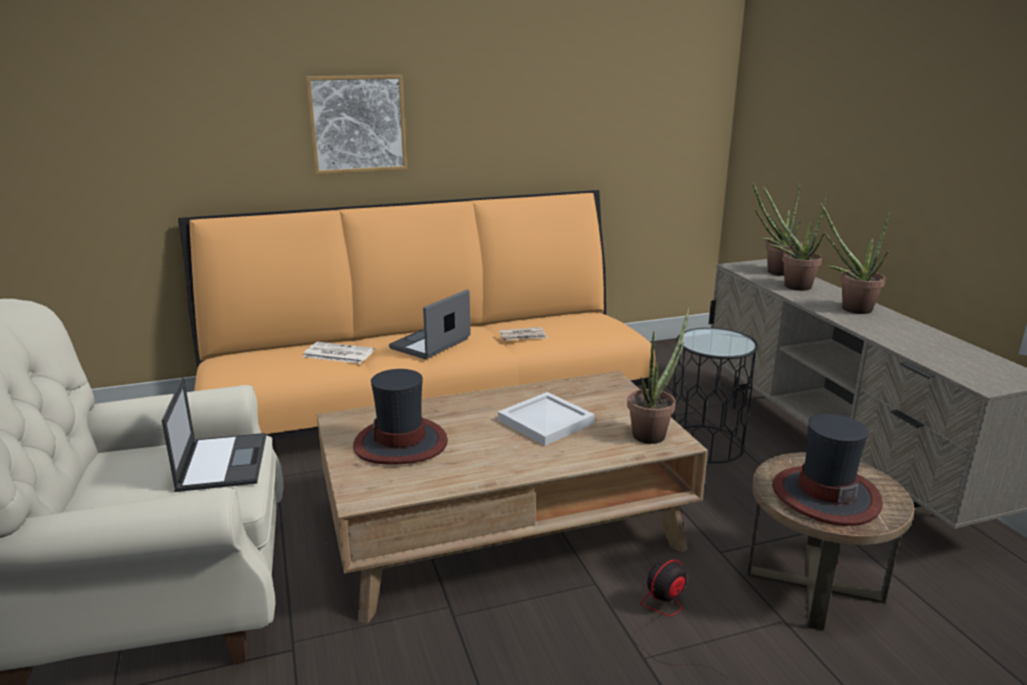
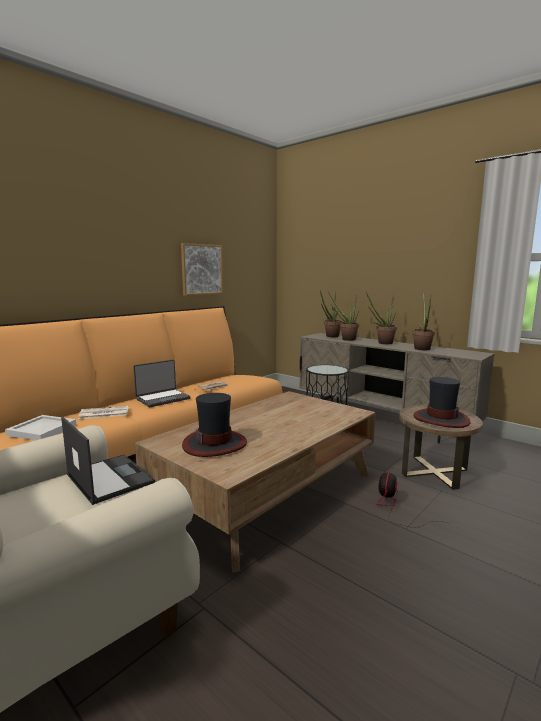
camera: 30 degrees left, 10 degrees down
picture [306,75,407,174] -> picture moved to [181,243,223,296]
laptop [389,290,470,359] -> laptop turned 135 degrees counterclockwise [133,360,190,407]
white tray [498,392,595,446] -> white tray moved to [5,415,76,440]
potted plant [627,307,689,444] -> potted plant moved to [412,293,435,350]

